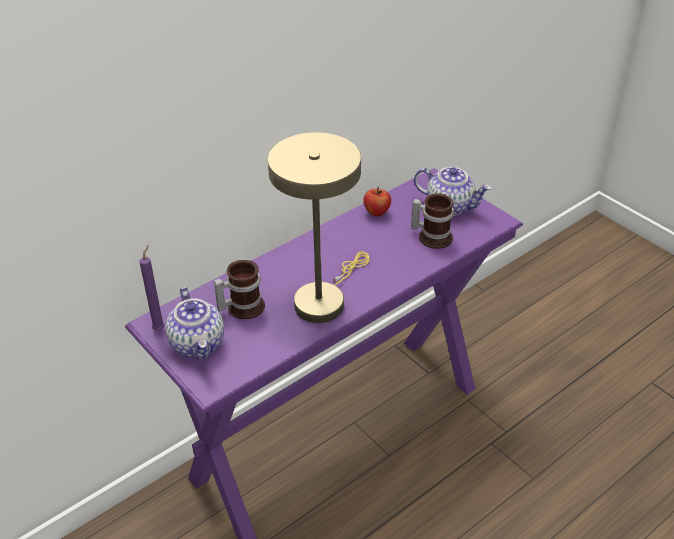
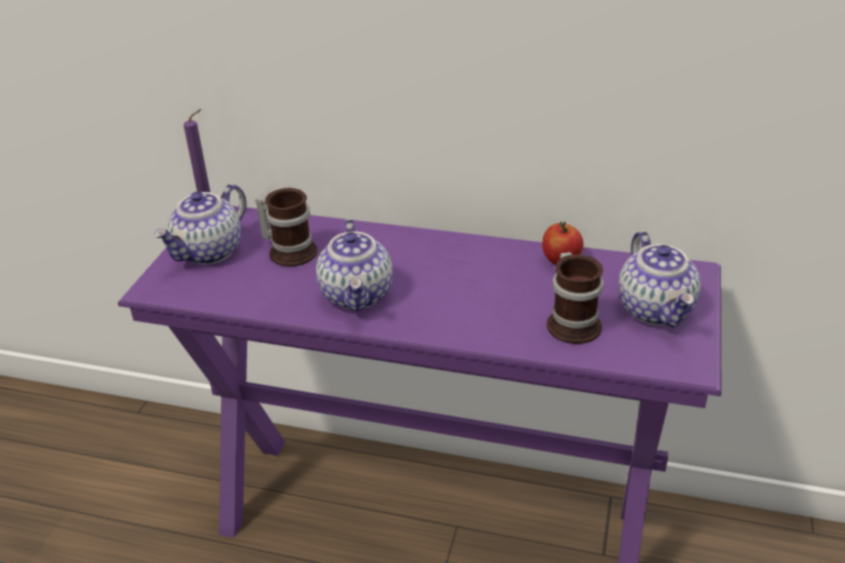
camera: 55 degrees right, 5 degrees down
beige table lamp [268,132,369,323] -> teapot [316,219,393,312]

